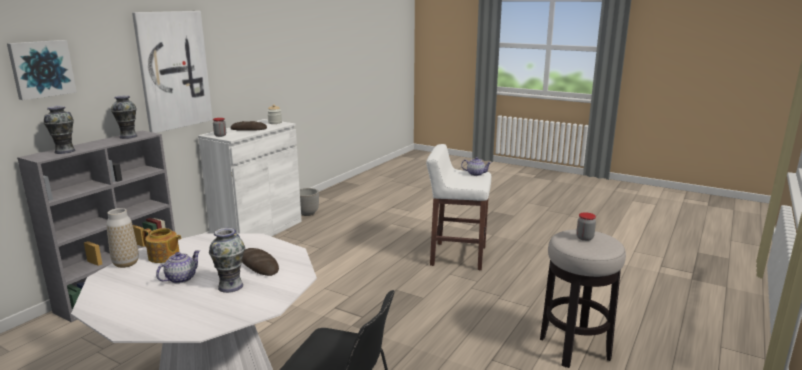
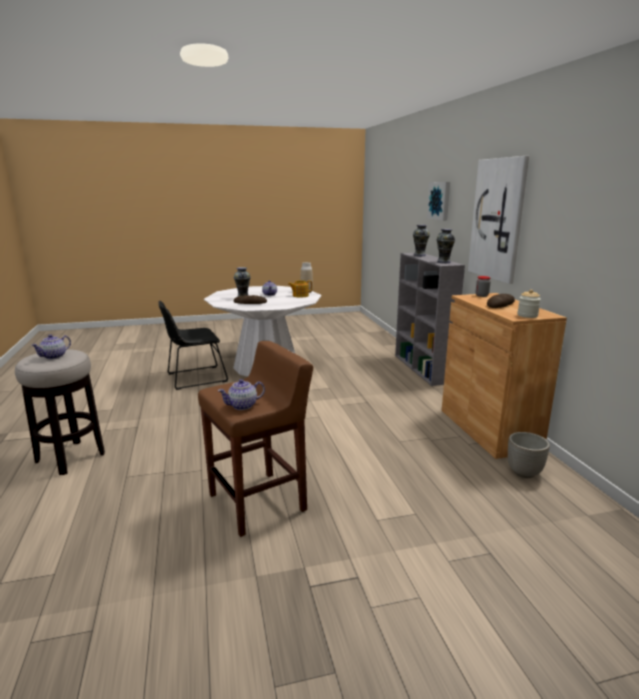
camera: 135 degrees right, 0 degrees up
white cabinet [198,119,302,236] -> brown cabinet [442,293,567,459]
white stool [426,144,491,270] -> brown stool [198,341,313,537]
jar [576,212,596,241] -> teapot [31,335,71,359]

